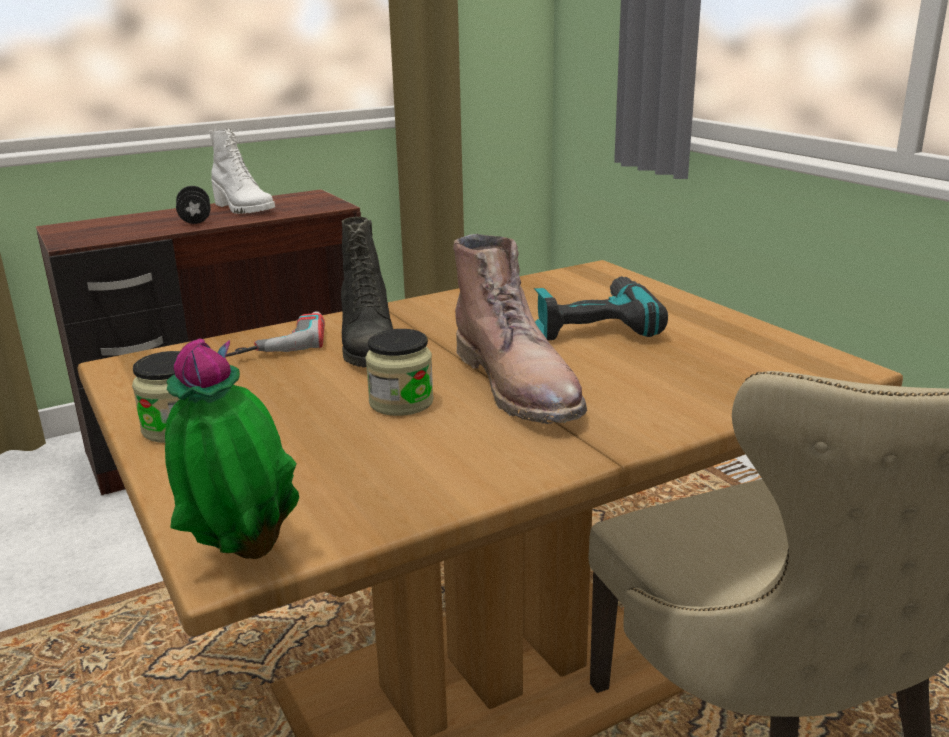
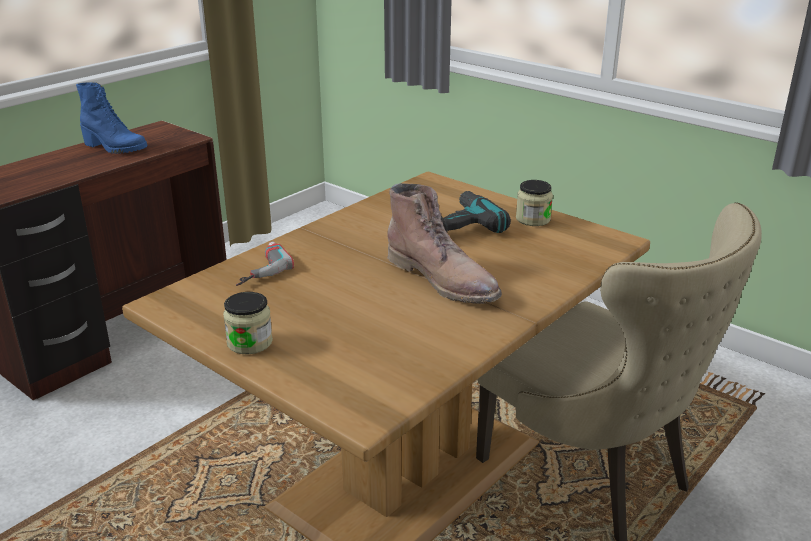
camera: 20 degrees left, 5 degrees up
potted plant [165,338,299,559] -> none
black dumbbell [176,186,211,224] -> none
white boot [209,129,275,214] -> blue boot [76,82,148,154]
black boot [341,217,393,367] -> none
jar [365,329,434,416] -> jar moved to [516,180,553,226]

